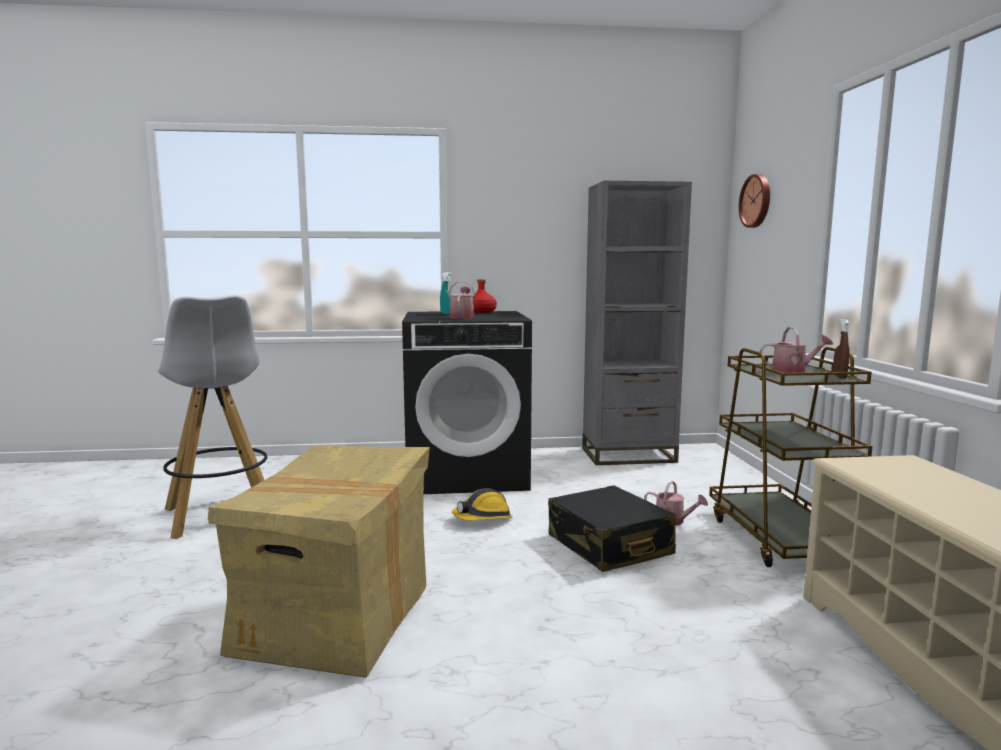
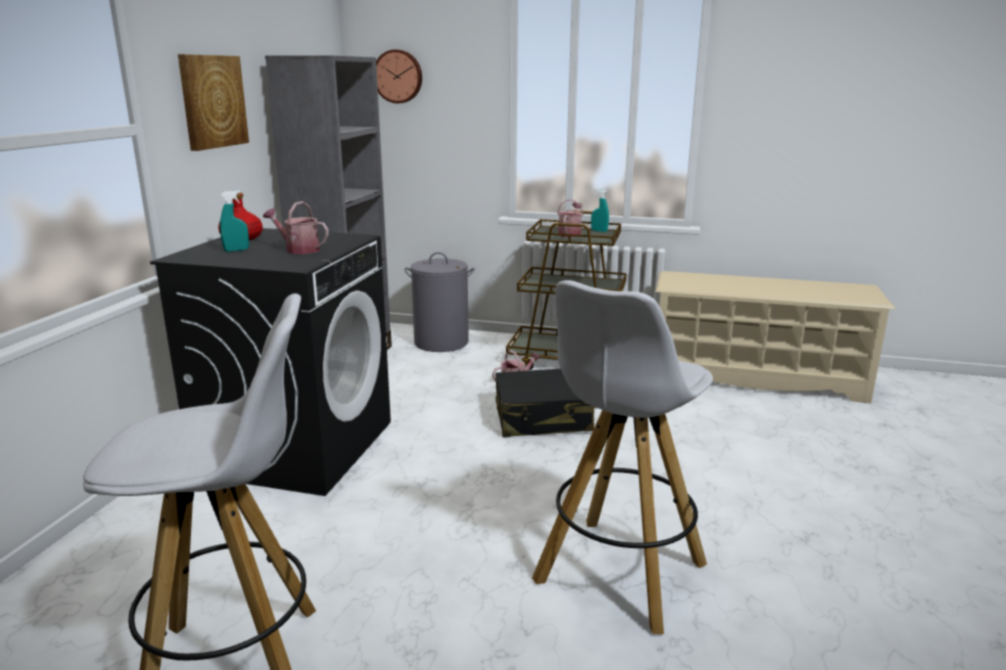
camera: 70 degrees left, 10 degrees up
cardboard box [208,446,430,678] -> white stool [532,280,713,634]
hard hat [451,488,513,521] -> none
brown spray bottle [833,319,849,379] -> turquoise spray bottle [591,189,609,232]
none -> picture [178,54,249,151]
none -> grey laundry basket [404,252,475,352]

